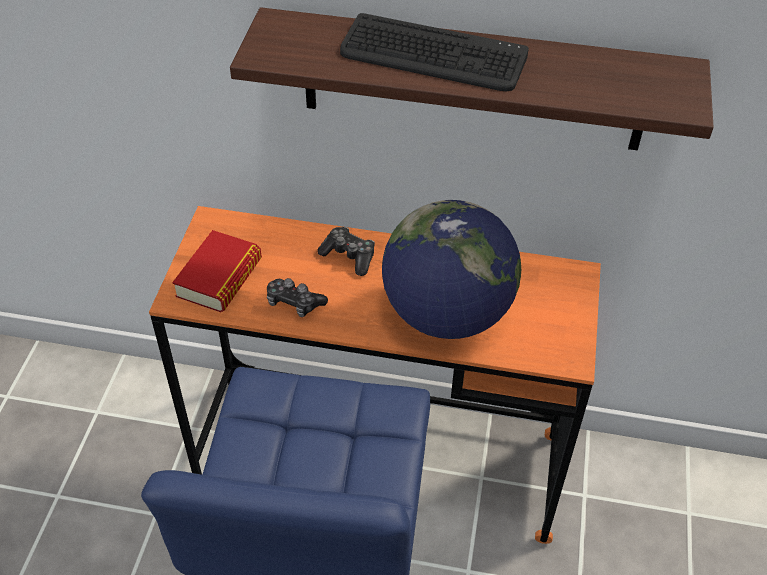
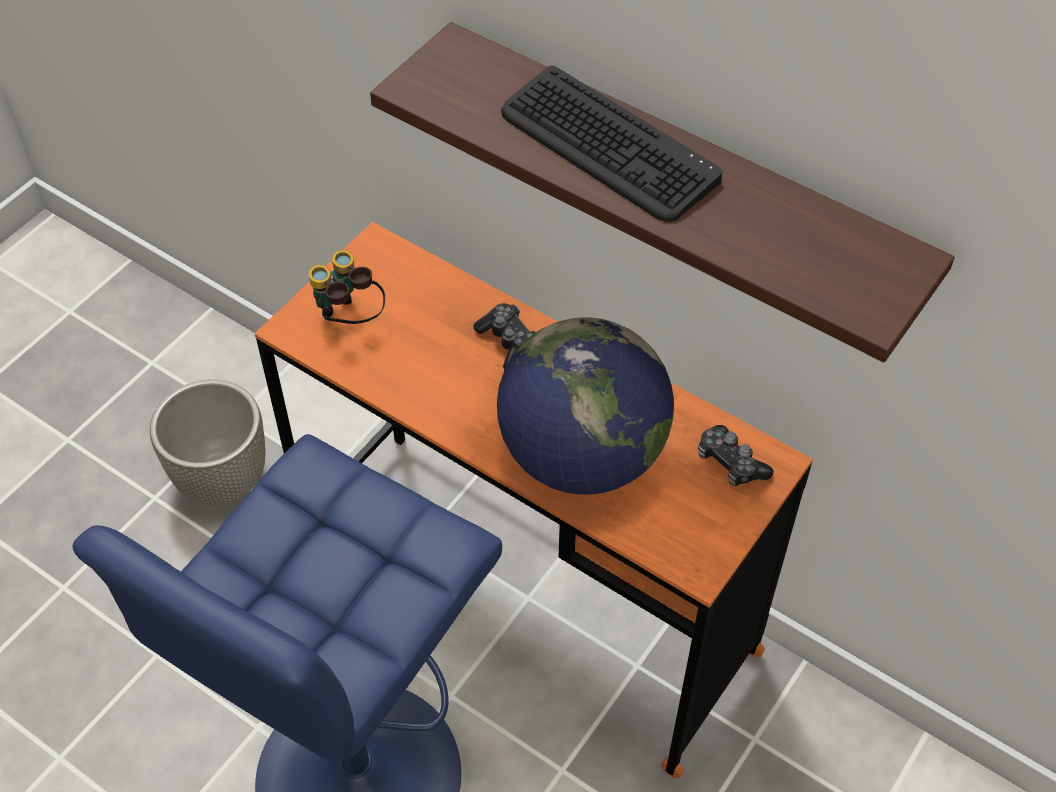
camera: 25 degrees right, 5 degrees up
book [172,230,262,312] -> binoculars [309,250,385,324]
game controller [267,278,328,317] -> game controller moved to [698,425,773,486]
none -> grey planter [150,379,266,505]

